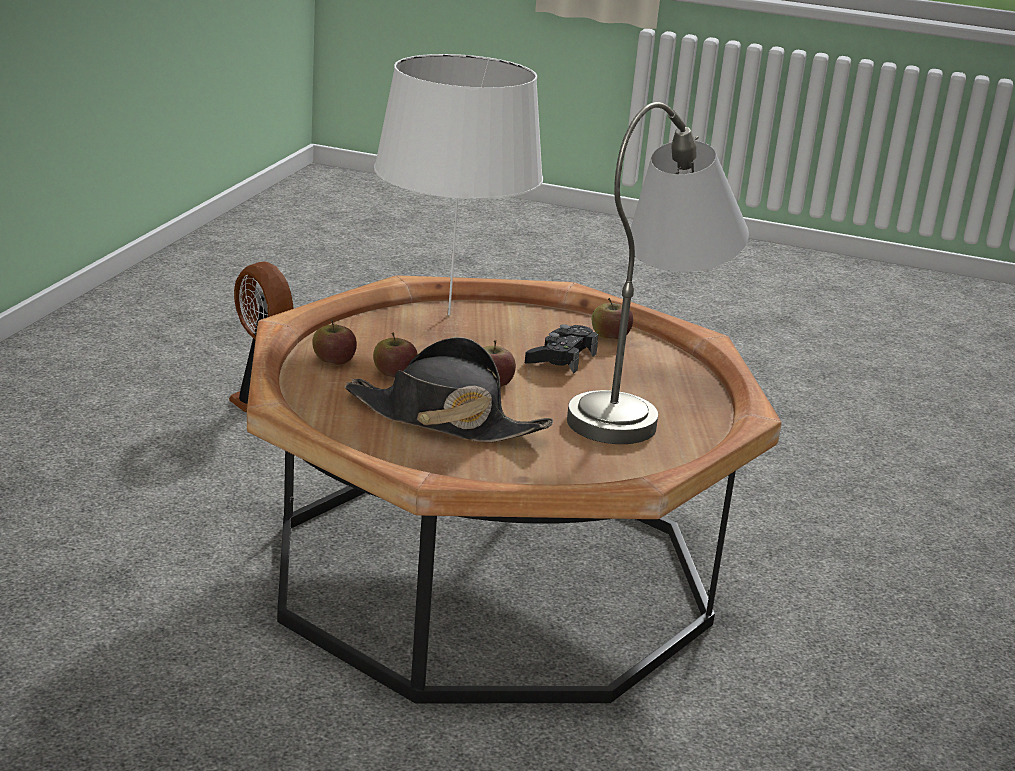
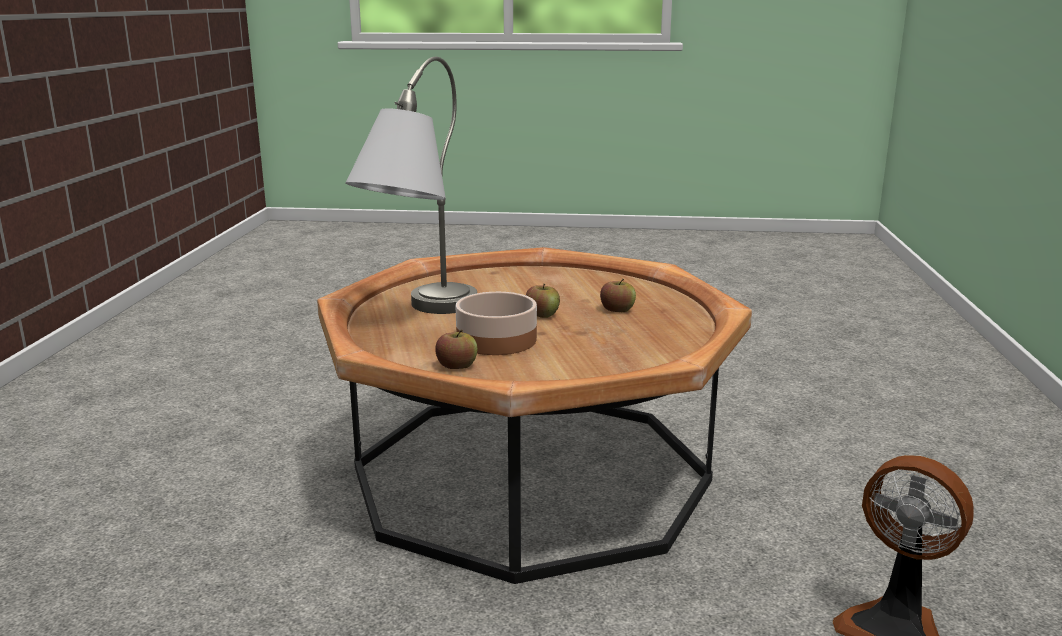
camera: 170 degrees right, 5 degrees down
apple [312,319,357,365] -> none
black hat [344,337,553,442] -> none
white table lamp [374,54,543,315] -> none
black game controller [525,324,598,374] -> bowl [456,292,537,355]

